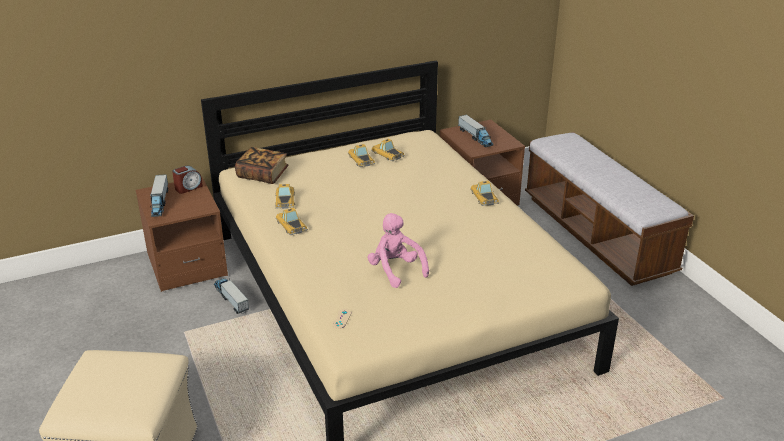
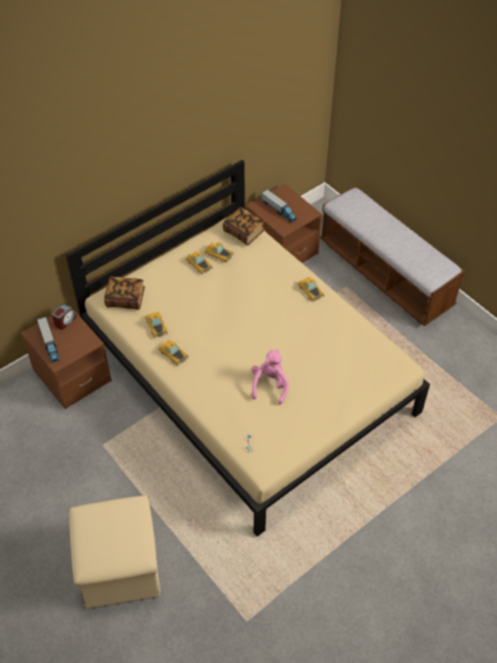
camera: 15 degrees left, 20 degrees up
toy truck [214,278,249,314] -> none
pink plush toy [368,213,429,288] -> pink plush toy turned 60 degrees clockwise [251,349,289,405]
none -> book [223,207,265,246]

